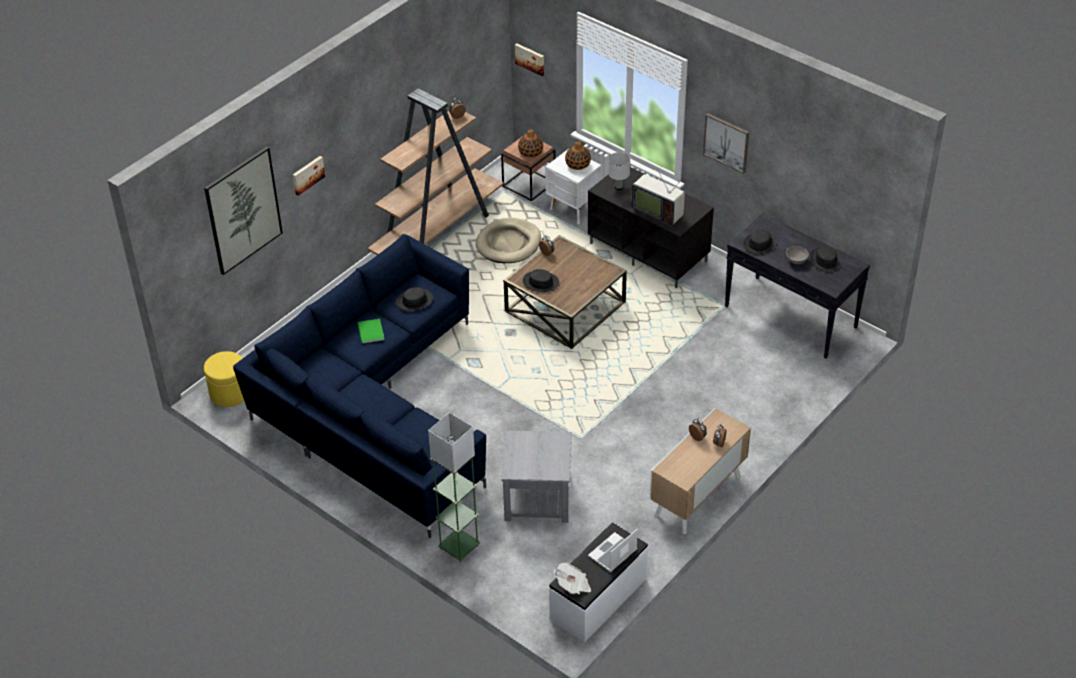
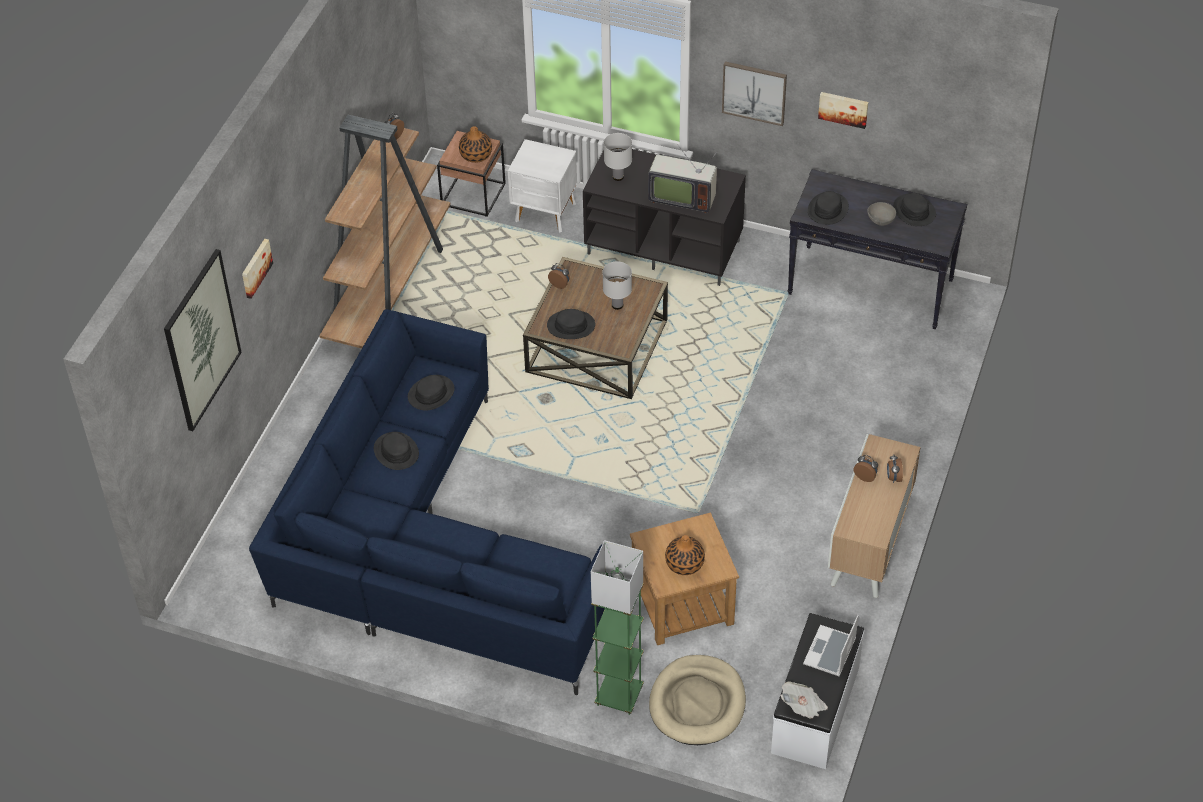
camera: 20 degrees left, 5 degrees up
yellow ottoman [204,351,244,407] -> none
green book [358,319,384,344] -> black hat [374,432,419,470]
beige dog bed [476,218,541,263] -> beige dog bed moved to [649,655,746,745]
grey side table [501,430,572,523] -> brown side table [630,512,739,645]
picture [515,44,544,76] -> picture moved to [818,92,869,129]
vase [565,141,591,170] -> vase moved to [665,535,705,575]
none -> white table lamp [602,261,632,310]

